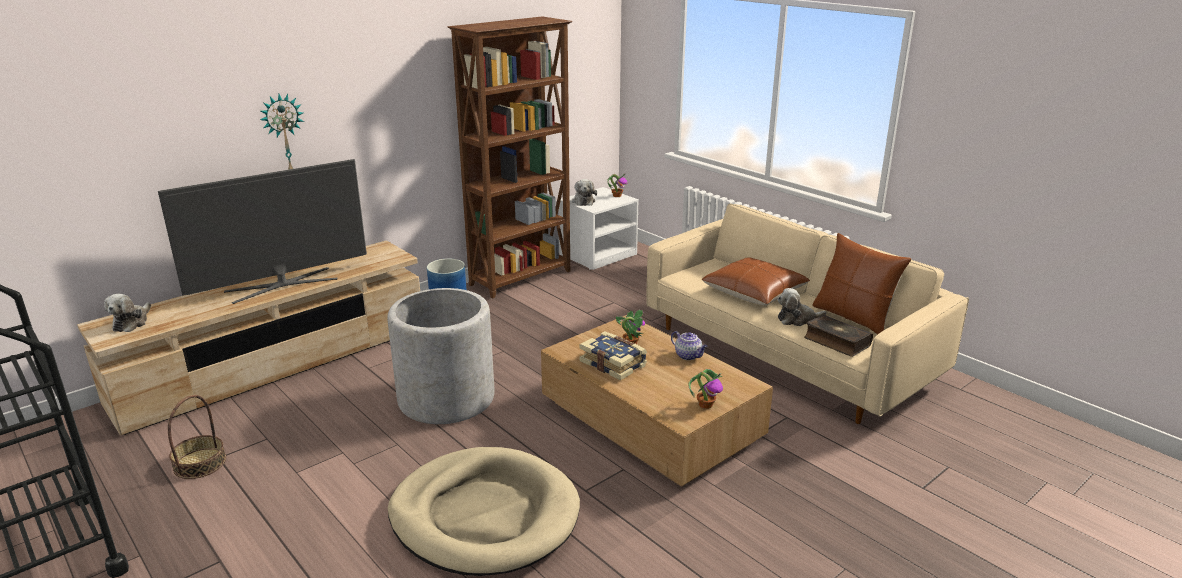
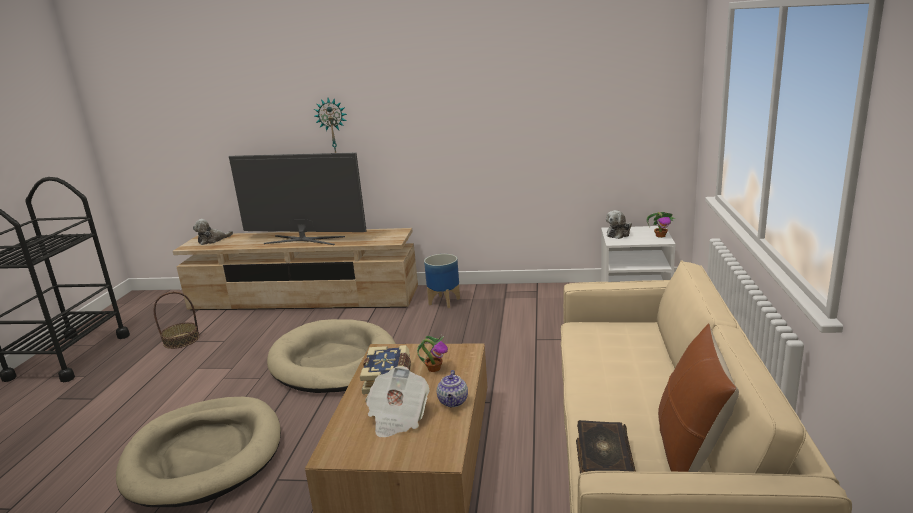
camera: 50 degrees right, 5 degrees down
grey planter [387,288,495,424] -> beige dog bed [267,319,396,393]
brown bookcase [448,16,573,298] -> none
potted plant [689,369,723,409] -> none
brown pillow [702,257,810,305] -> none
plush toy [778,288,826,326] -> none
none -> newspaper [365,366,430,438]

